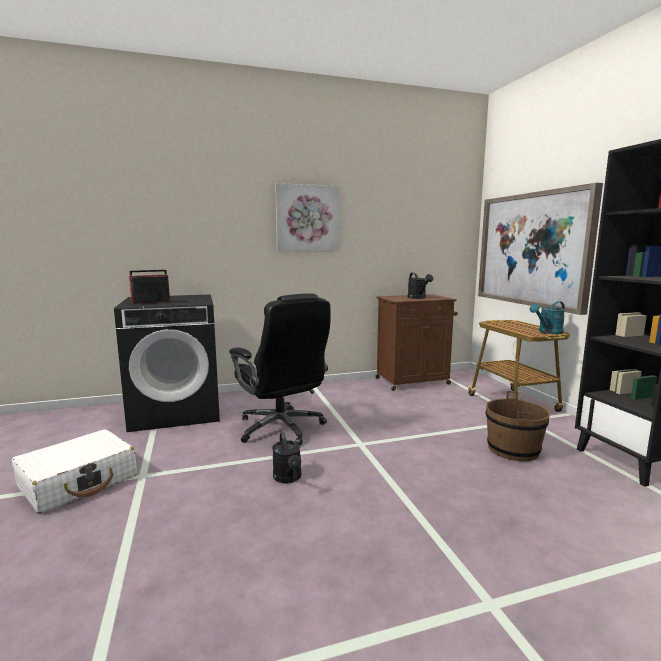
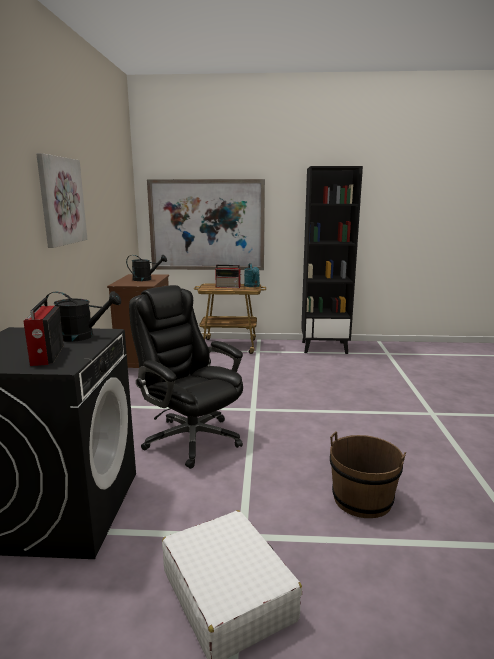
camera: 70 degrees left, 5 degrees up
black office chair [229,293,331,446] -> black office chair turned 120 degrees counterclockwise [129,285,243,469]
black watering can [272,433,301,483] -> black watering can moved to [44,291,121,342]
brown bucket [485,391,550,461] -> brown bucket moved to [330,432,406,518]
none -> radio [215,265,241,288]

